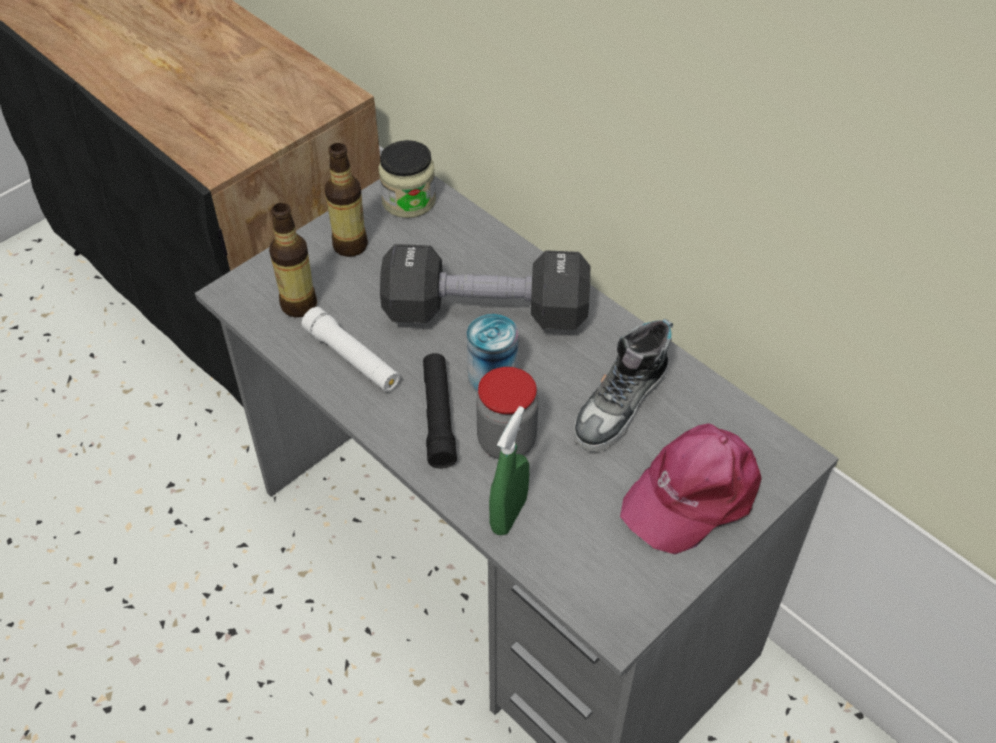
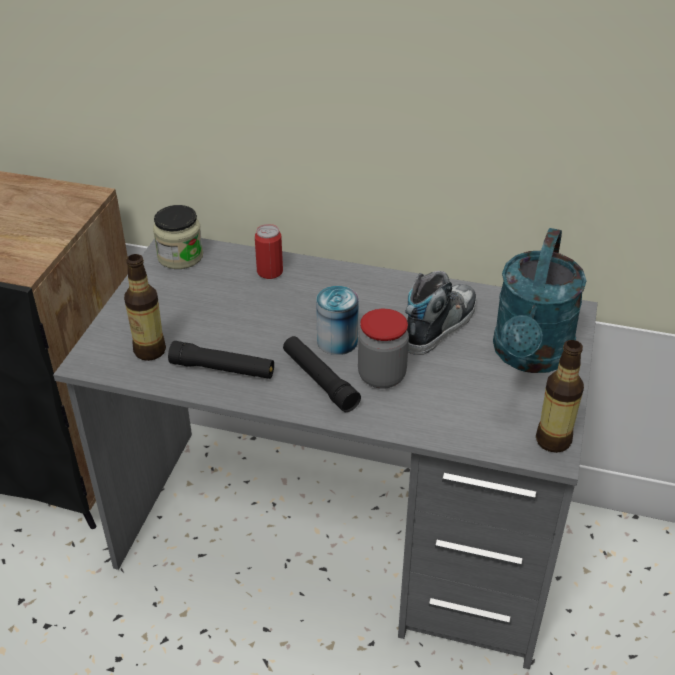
camera: 30 degrees left, 10 degrees down
white flashlight [302,307,400,392] -> black flashlight [168,341,274,379]
bottle [325,143,368,257] -> bottle moved to [536,340,584,453]
black dumbbell [380,244,590,330] -> none
green spray bottle [489,406,529,535] -> none
shoe [574,319,673,452] -> shoe turned 150 degrees counterclockwise [405,271,476,355]
pink cap [620,423,762,554] -> turquoise watering can [493,228,587,373]
none -> can [255,224,283,279]

